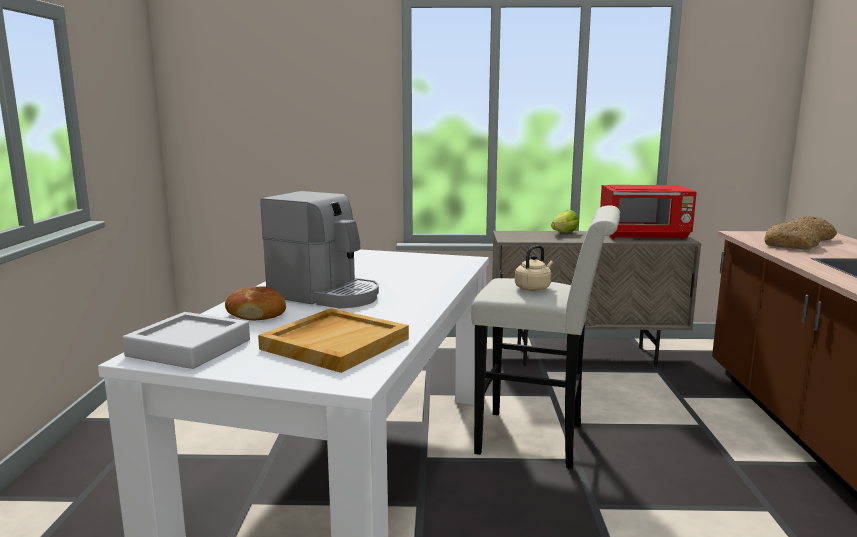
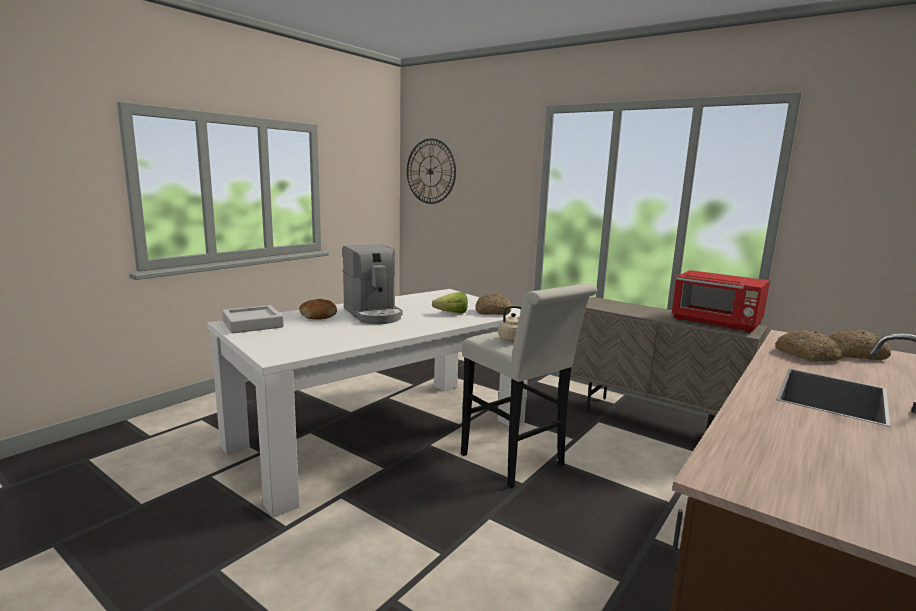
camera: 35 degrees right, 0 degrees up
beige tray [258,308,409,373] -> none
lettuce [551,210,579,232] -> lettuce moved to [432,292,468,314]
none -> wall clock [407,138,456,204]
none -> bread [475,294,511,315]

